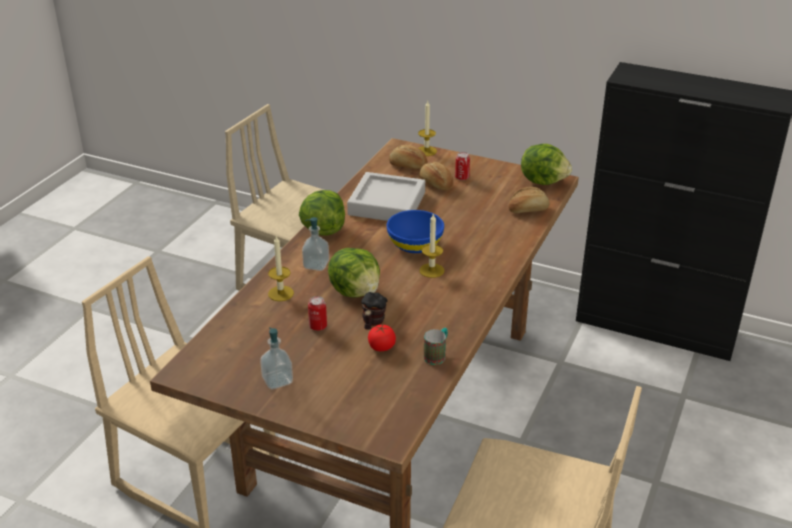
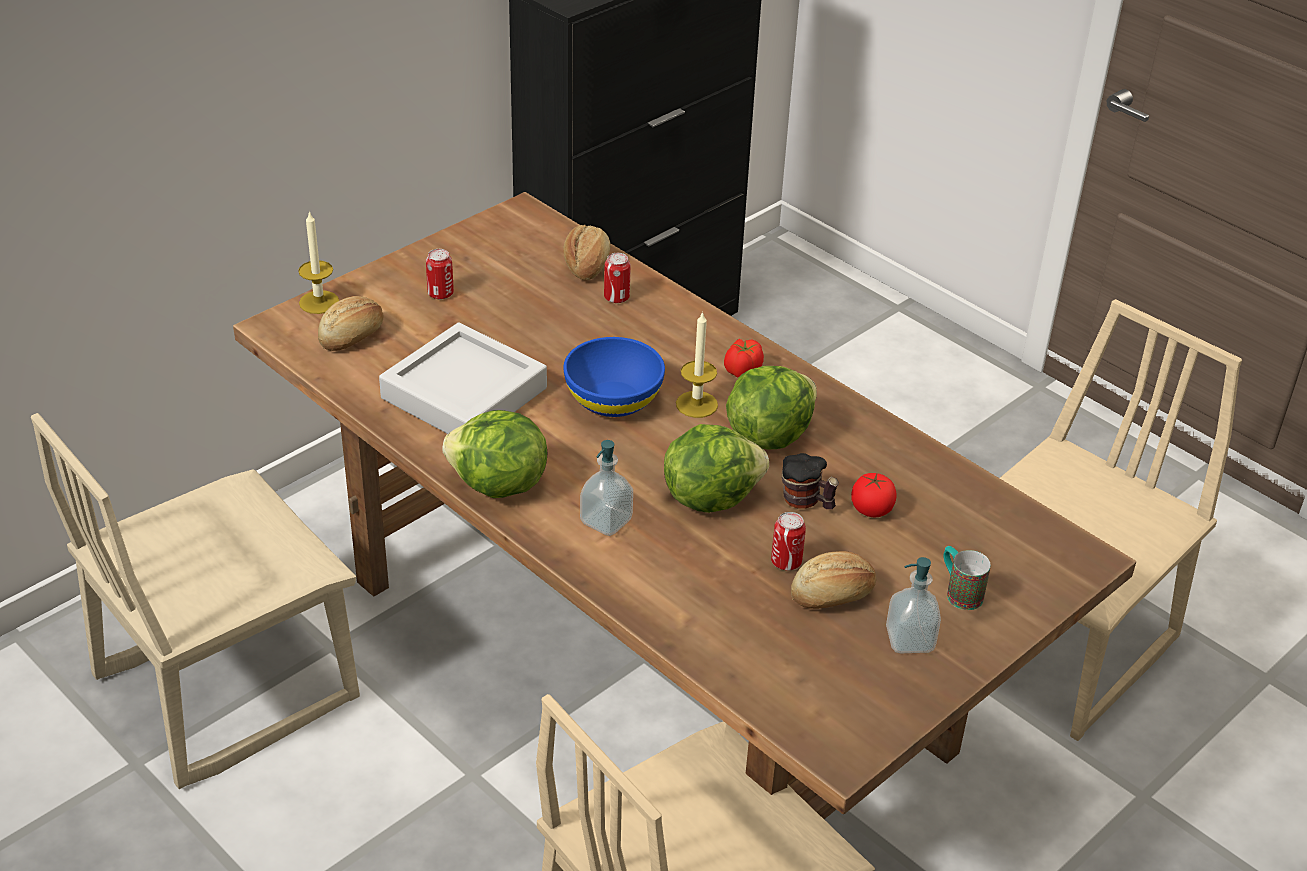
camera: 70 degrees left, 5 degrees up
candle [268,236,294,301] -> none
bread [419,162,453,190] -> bread moved to [791,551,876,609]
mug [424,328,448,365] -> mug moved to [943,546,991,610]
lettuce [521,144,572,185] -> lettuce moved to [726,366,817,449]
none -> can [604,253,630,303]
none -> tomato [724,339,764,378]

